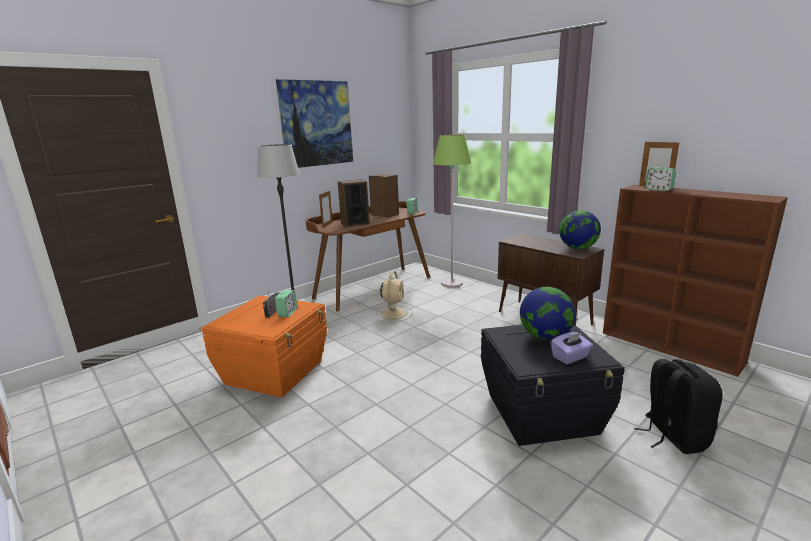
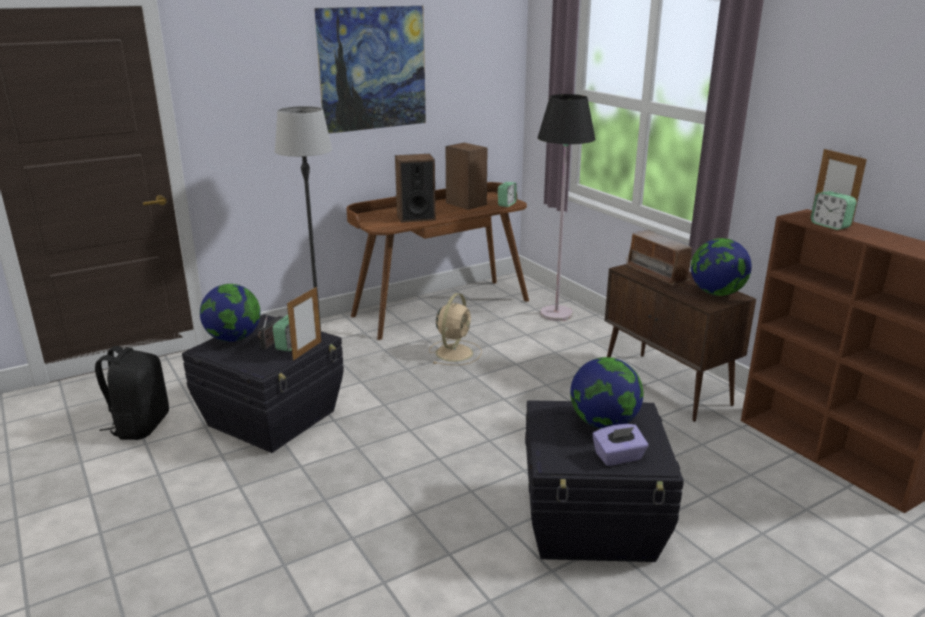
camera: 10 degrees right, 5 degrees up
orange storage box [202,295,327,398] -> black storage box [182,314,344,453]
picture frame [319,191,333,228] -> picture frame moved to [287,287,321,361]
green floor lamp [433,135,471,288] -> black floor lamp [538,94,595,321]
black backpack [634,359,723,454] -> black backpack moved to [95,346,169,440]
none -> globe [200,284,260,342]
none -> radio [626,230,695,286]

